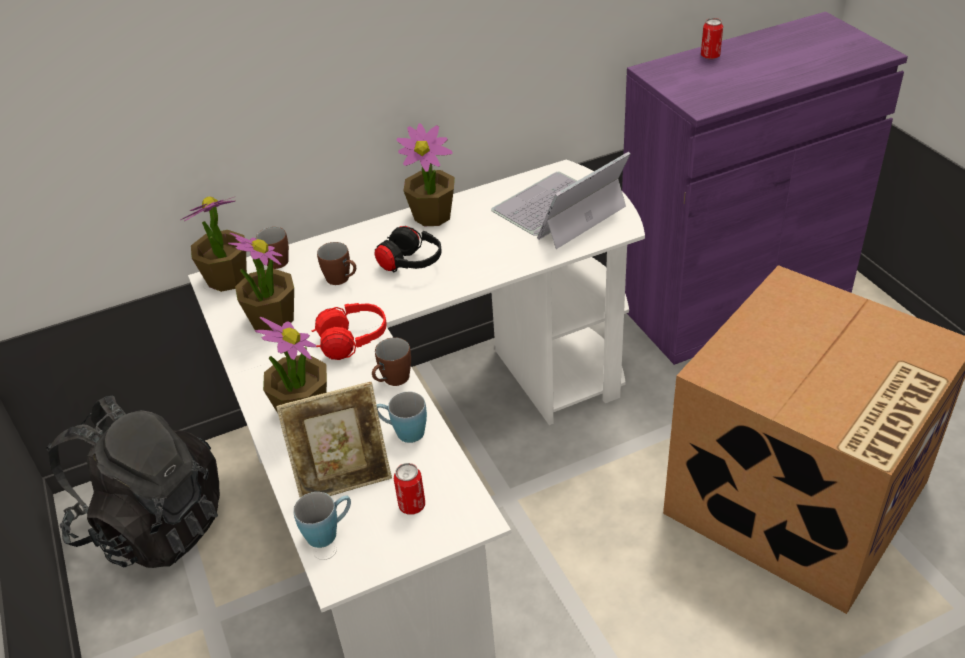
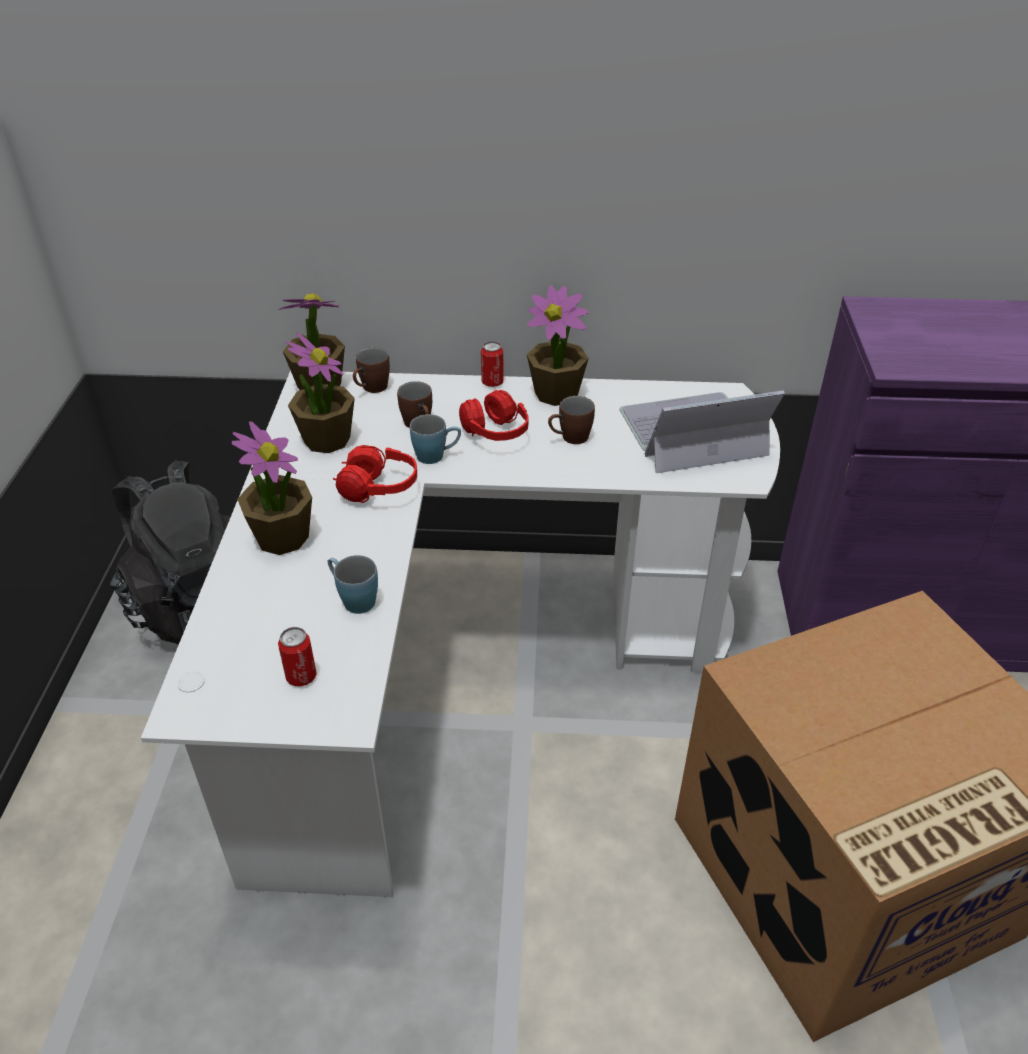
camera: 25 degrees right, 0 degrees up
picture frame [276,382,392,498] -> none
blue mug [293,492,351,548] -> blue mug moved to [410,414,461,464]
brown mug [372,337,411,386] -> brown mug moved to [548,396,595,444]
black headphones [374,226,441,272] -> red headphones [459,390,529,441]
can [701,18,723,59] -> can moved to [481,341,504,387]

